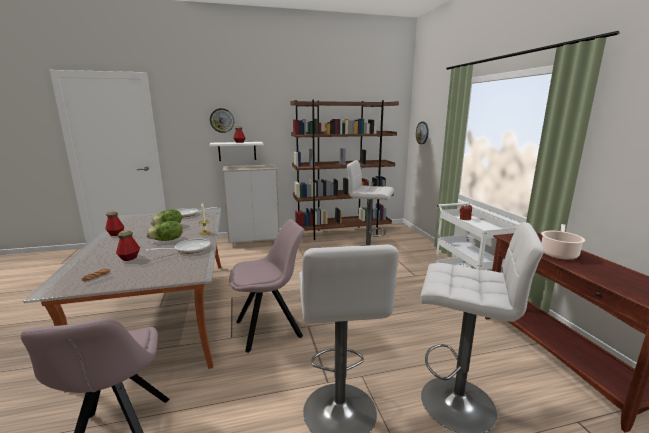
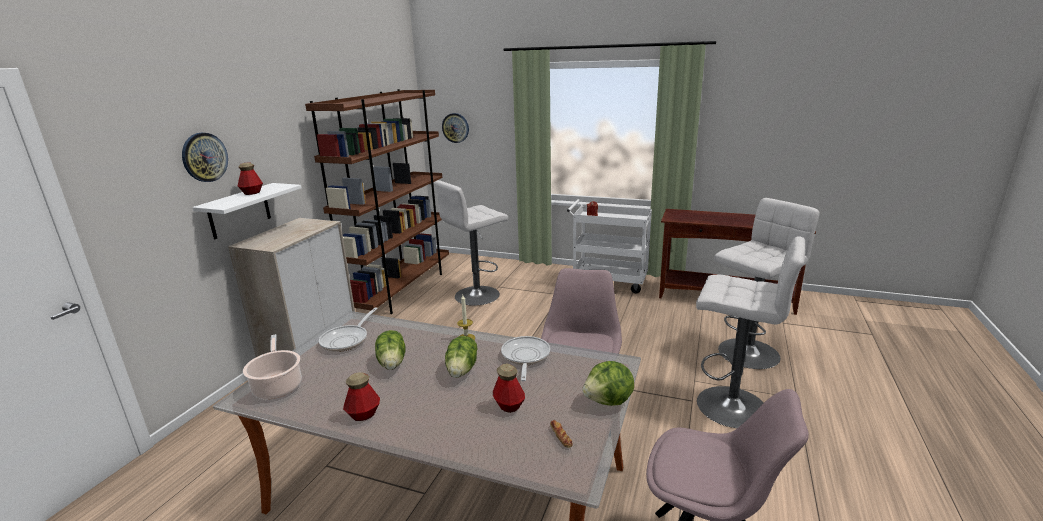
camera: 55 degrees left, 5 degrees up
cooking pot [541,224,585,260] -> cooking pot moved to [243,334,302,399]
none -> lettuce [582,361,634,406]

